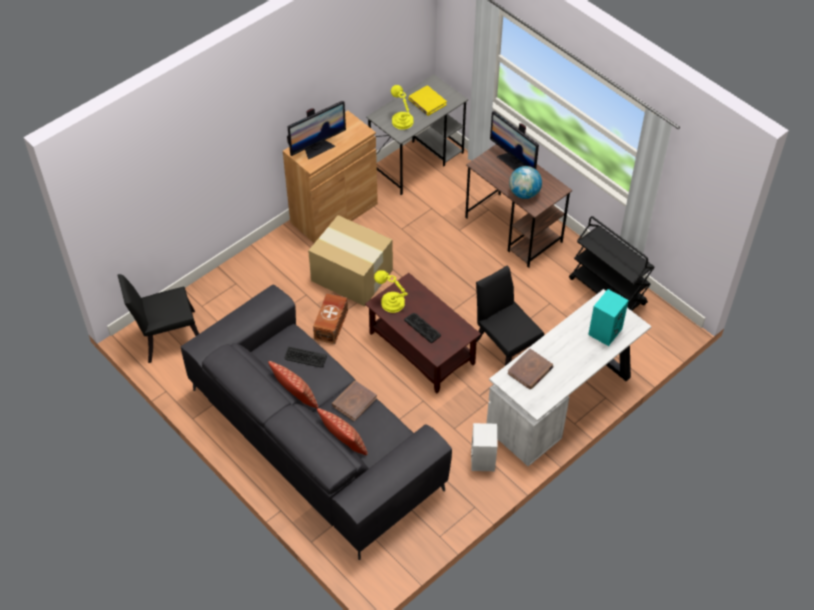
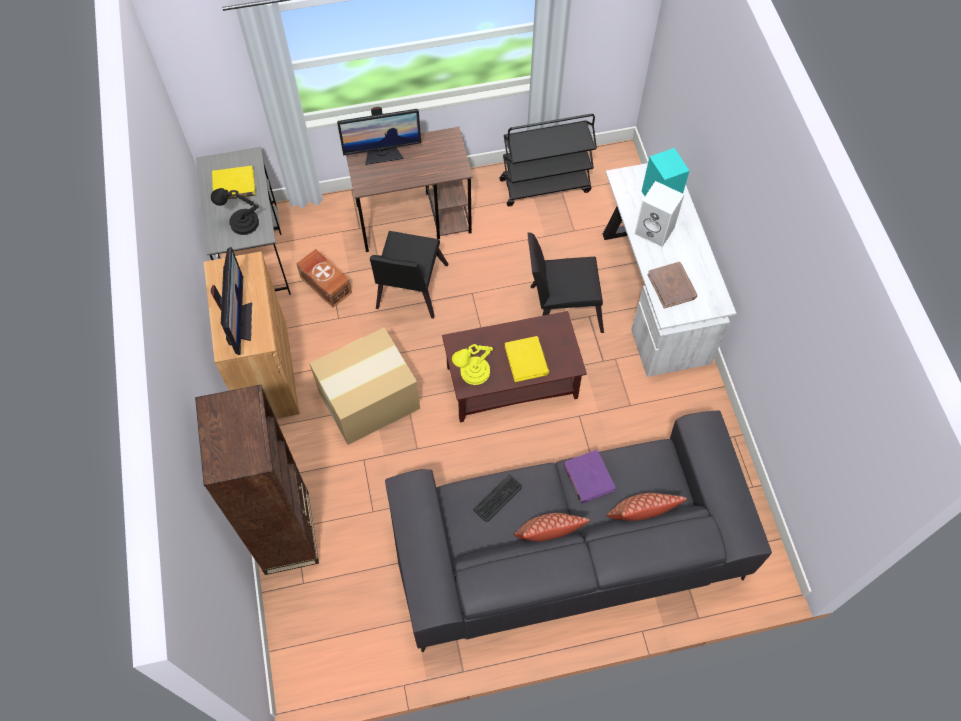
camera: 60 degrees left, 10 degrees up
black chair [118,274,199,363] -> black chair moved to [370,231,448,319]
brown storage box [313,293,348,344] -> brown storage box moved to [296,249,352,308]
brown book [331,381,377,422] -> purple book [563,450,616,503]
yellow table lamp [391,85,413,130] -> black table lamp [211,188,259,235]
keyboard [404,313,441,343] -> yellow book [505,336,549,382]
white speaker [471,423,498,471] -> white speaker moved to [635,181,684,247]
globe [509,166,542,199] -> none
none -> brown bookcase [195,385,319,575]

